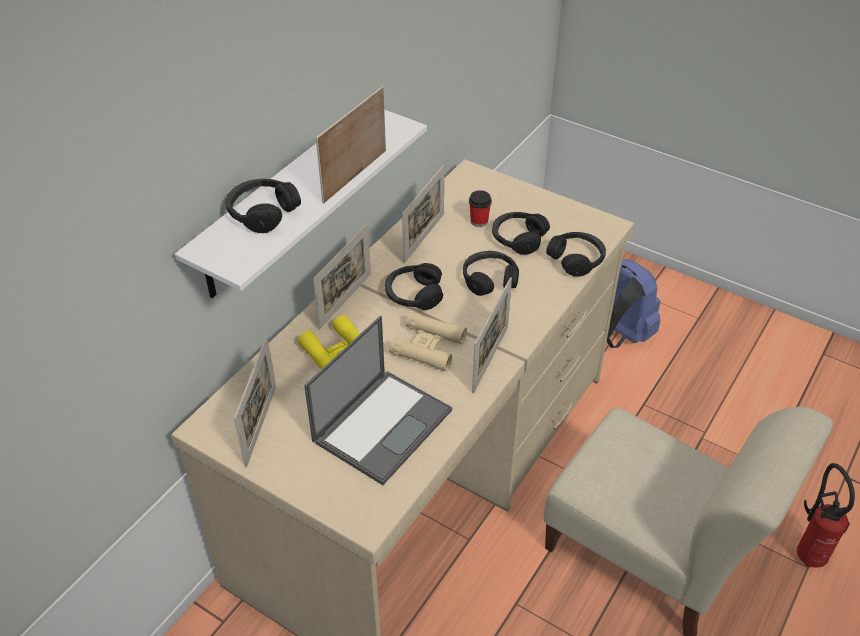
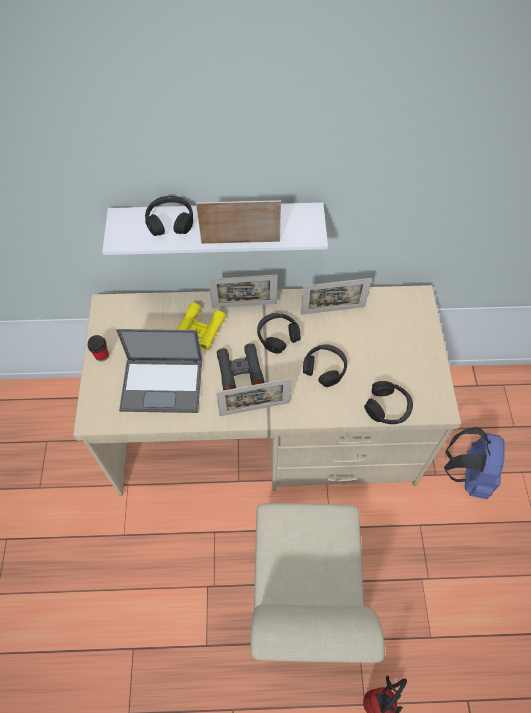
camera: 55 degrees right, 15 degrees up
picture frame [234,337,276,467] -> none
beige binoculars [389,312,467,372] -> black binoculars [217,343,265,390]
cup [469,190,492,227] -> cup moved to [87,335,109,362]
black headphones [492,212,550,255] -> none

